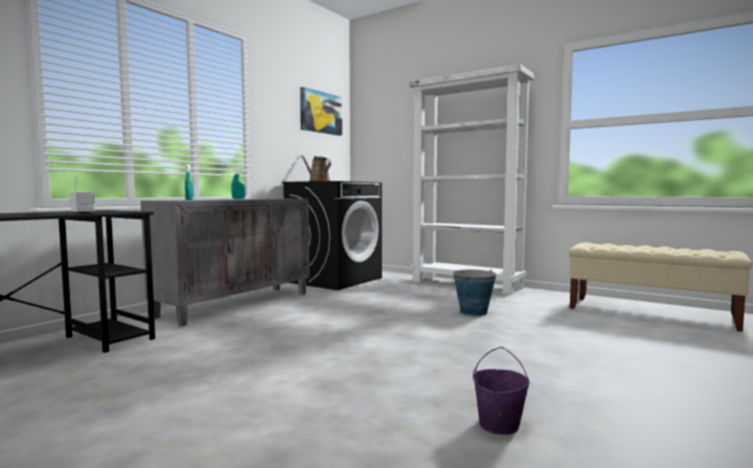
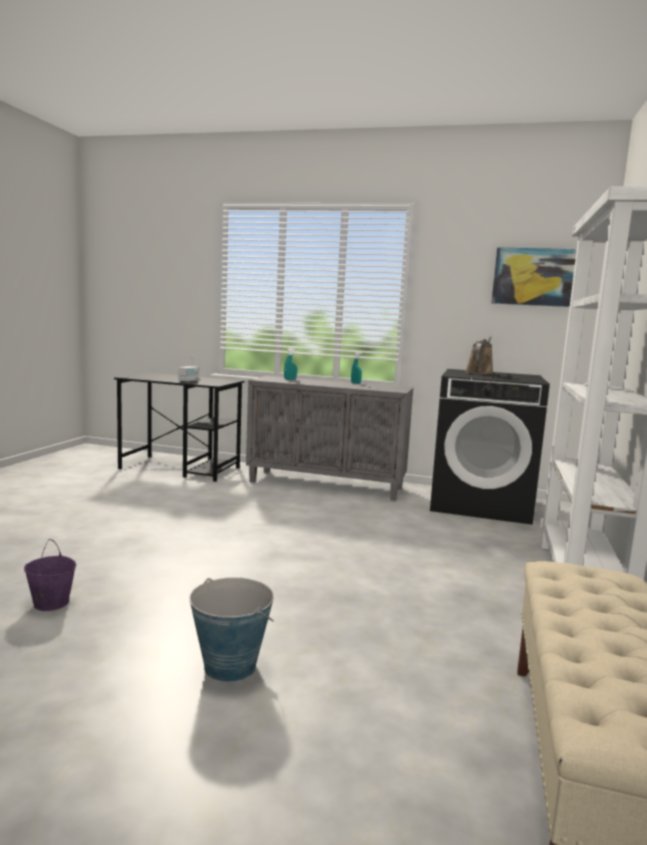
camera: 70 degrees right, 5 degrees up
bucket [452,270,497,316] -> bucket moved to [189,577,274,683]

